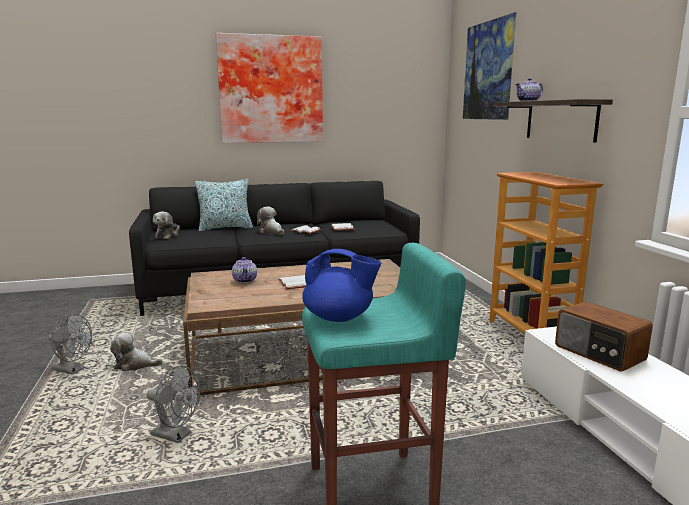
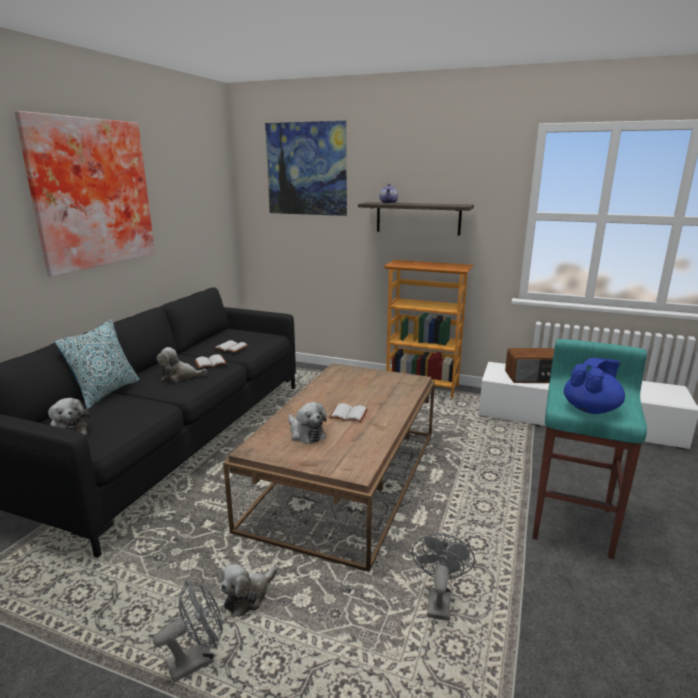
camera: 55 degrees left, 5 degrees up
grey fan [146,366,200,443] -> grey fan turned 45 degrees counterclockwise [412,533,475,621]
teapot [232,257,257,283] -> plush toy [288,402,326,444]

